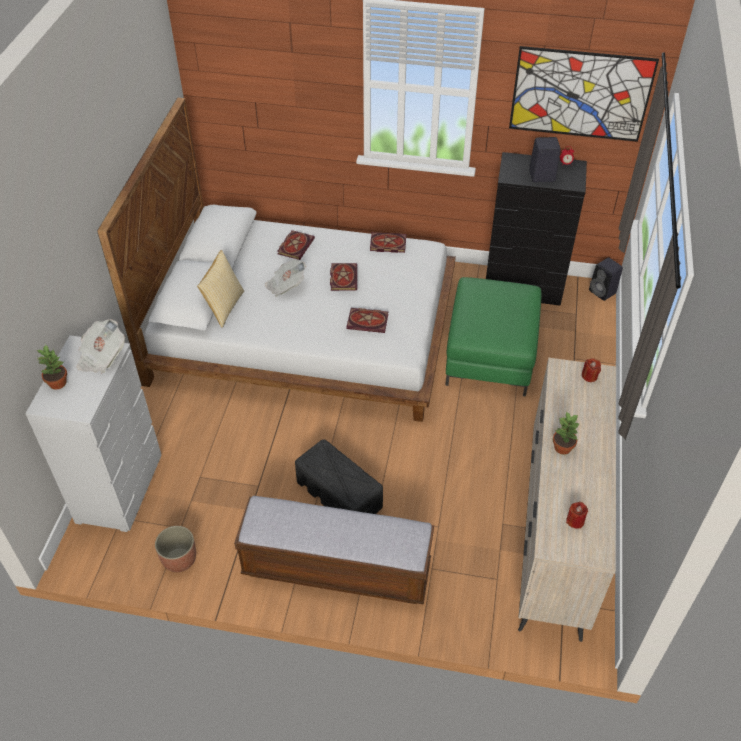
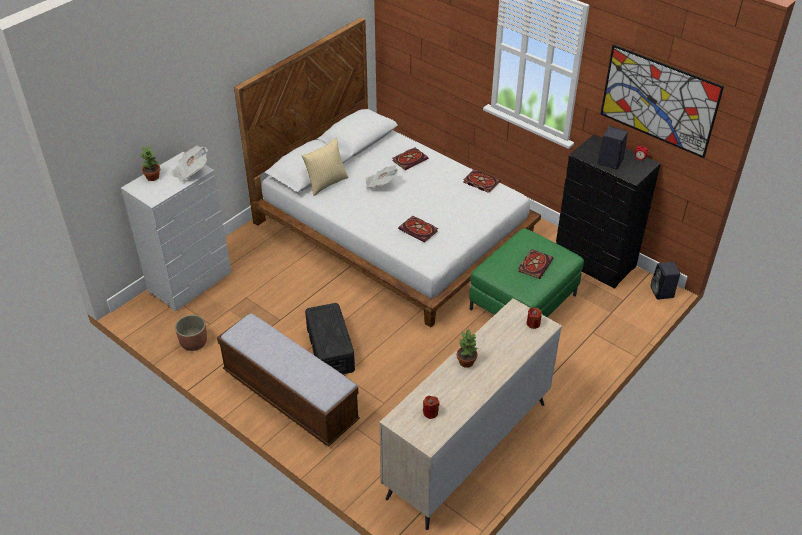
camera: 30 degrees right, 5 degrees down
book [330,263,357,291] -> book moved to [518,249,553,279]

